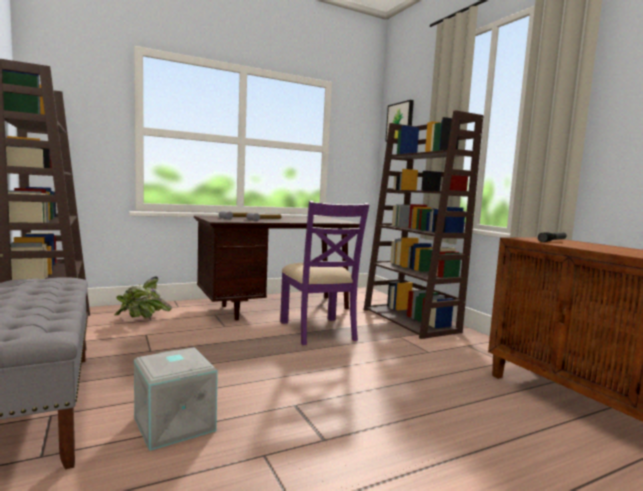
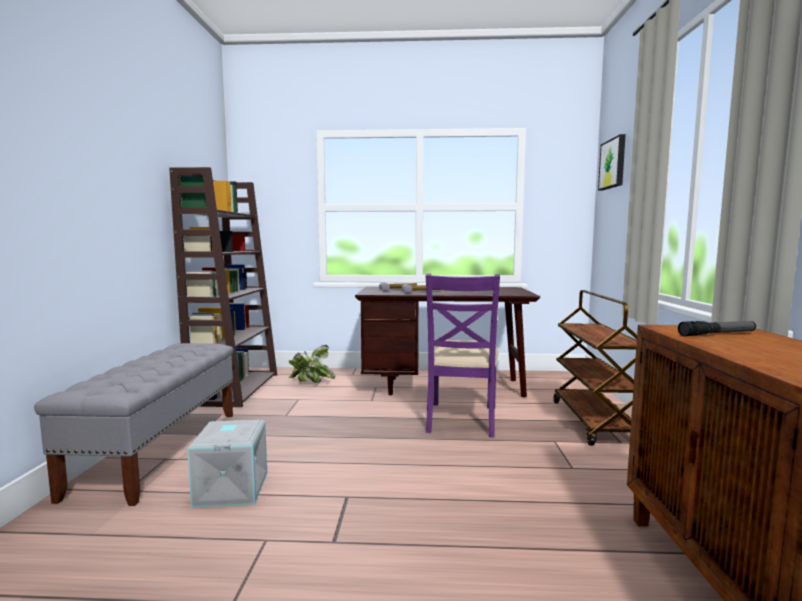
camera: 30 degrees right, 0 degrees up
brown bookcase [364,110,484,339] -> brown cart [553,290,637,445]

